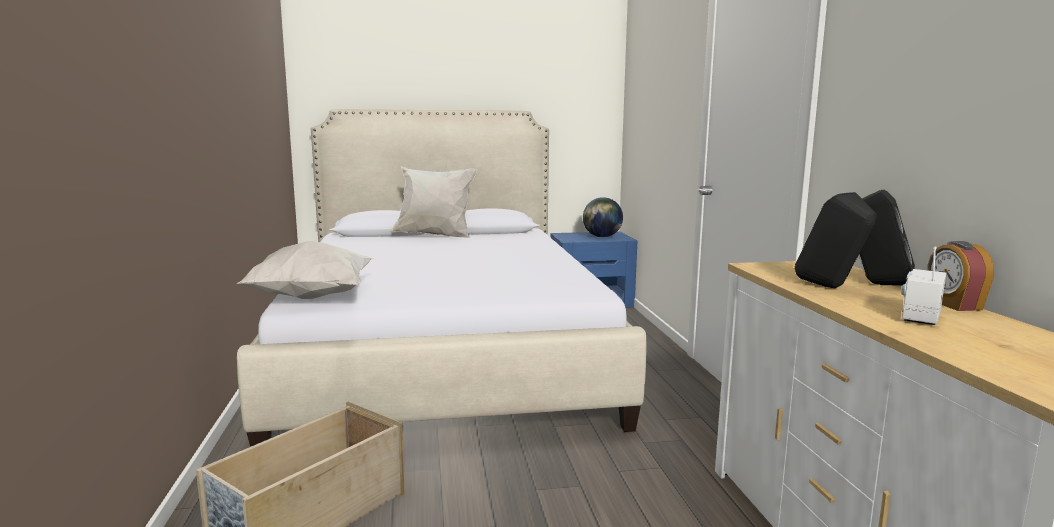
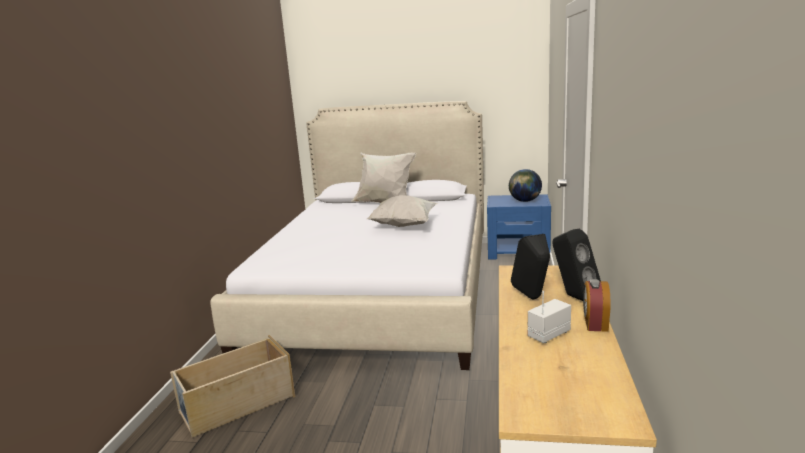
camera: 20 degrees right, 5 degrees up
white pillow [236,241,375,299] -> white pillow moved to [367,195,438,227]

